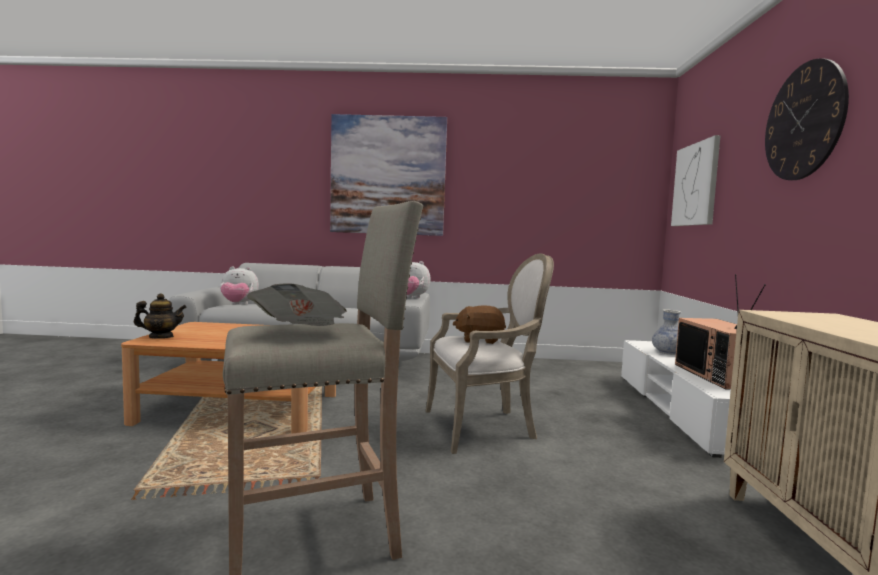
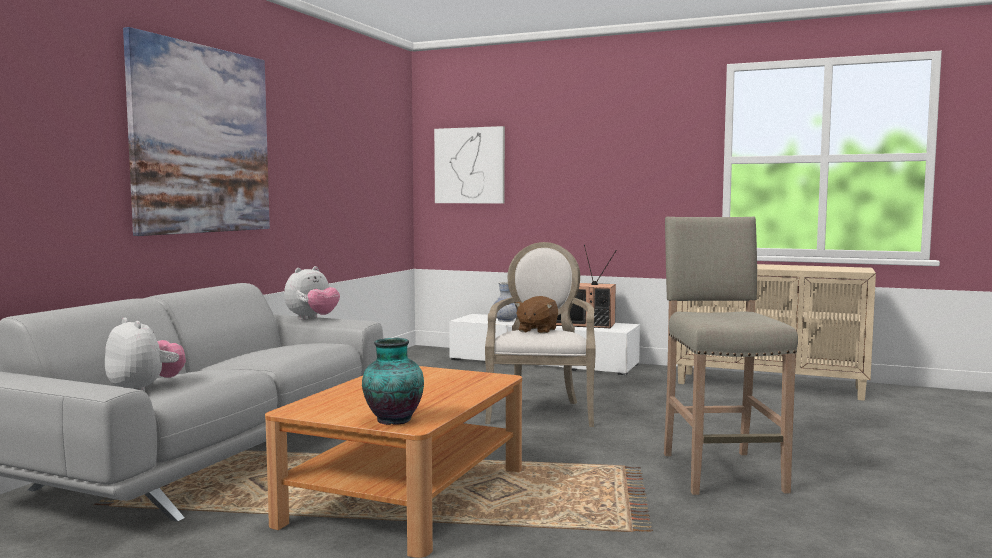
camera: 70 degrees left, 0 degrees up
teapot [134,293,187,338] -> vase [362,338,424,425]
plush toy [220,266,259,304] -> plush toy turned 60 degrees counterclockwise [105,318,186,392]
newspaper [247,283,347,326] -> none
wall clock [765,58,849,180] -> none

